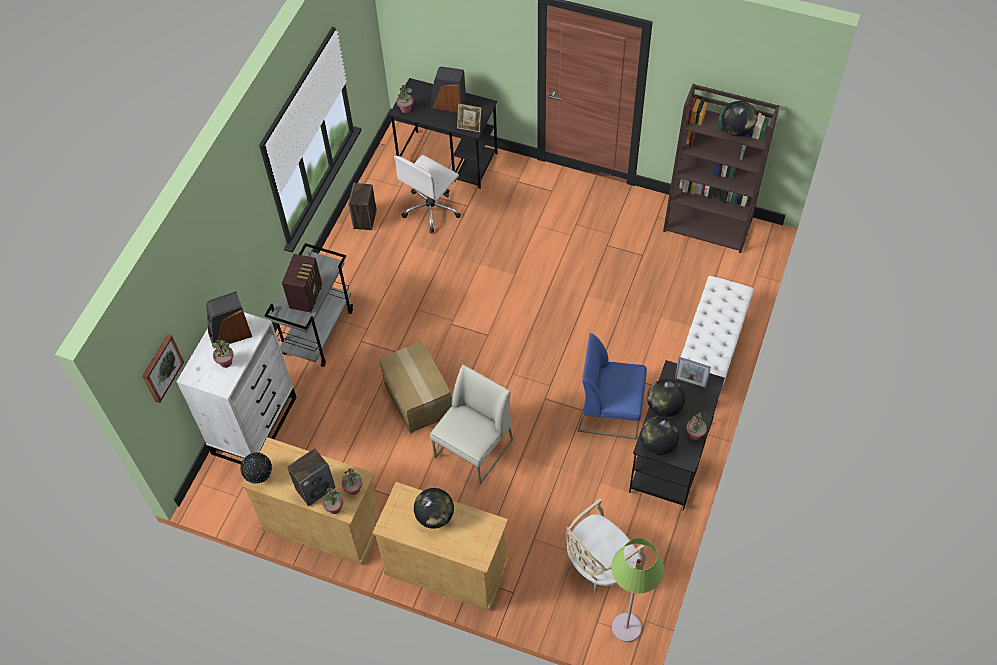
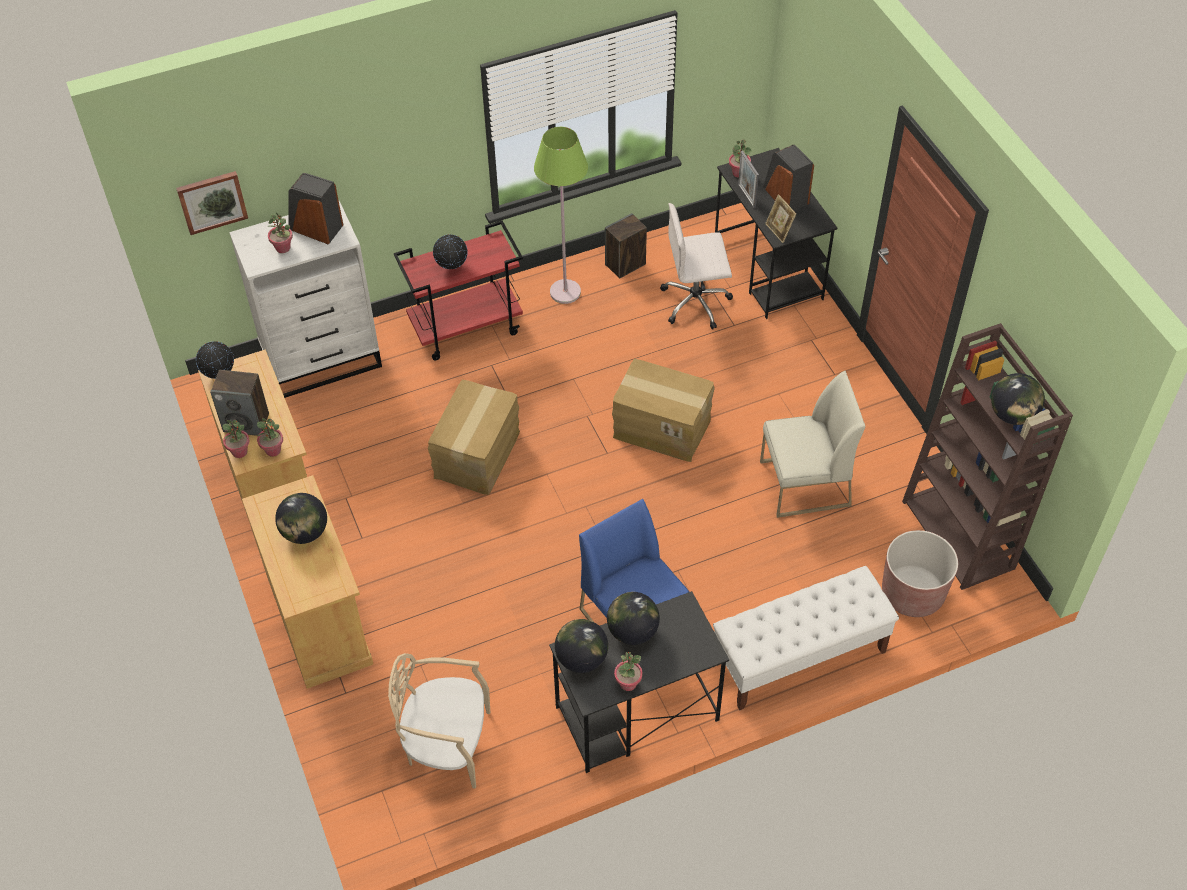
camera: 45 degrees right, 5 degrees down
grey cart [264,243,353,367] -> red cart [394,220,523,360]
radio [282,254,322,313] -> globe [433,234,468,269]
white chair [430,364,513,485] -> white chair moved to [760,371,866,518]
green floor lamp [611,538,664,642] -> green floor lamp moved to [534,127,588,304]
picture frame [675,357,711,388] -> picture frame moved to [738,151,759,208]
none -> cardboard box [612,359,715,462]
none -> brown planter [882,530,958,617]

